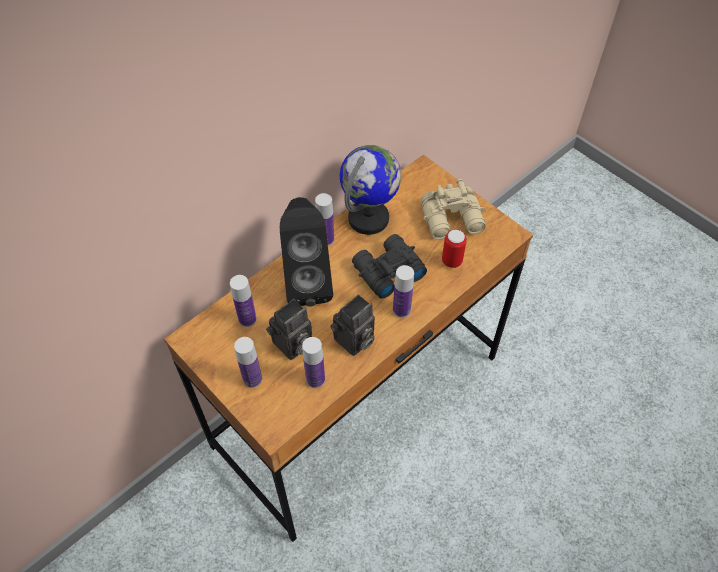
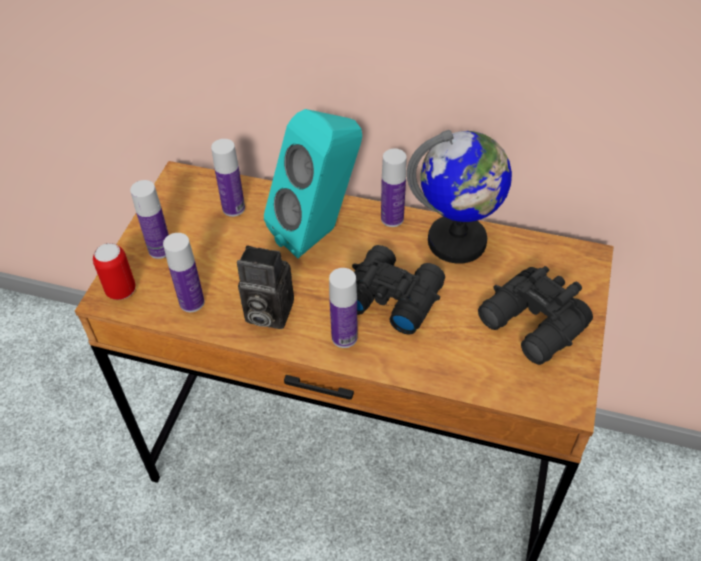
camera: 60 degrees right, 5 degrees down
camera [266,299,312,360] -> none
black speaker [280,197,333,307] -> turquoise speaker [264,109,362,258]
beige binoculars [421,179,486,240] -> black binoculars [478,266,593,365]
can [442,229,467,268] -> can moved to [93,243,136,300]

